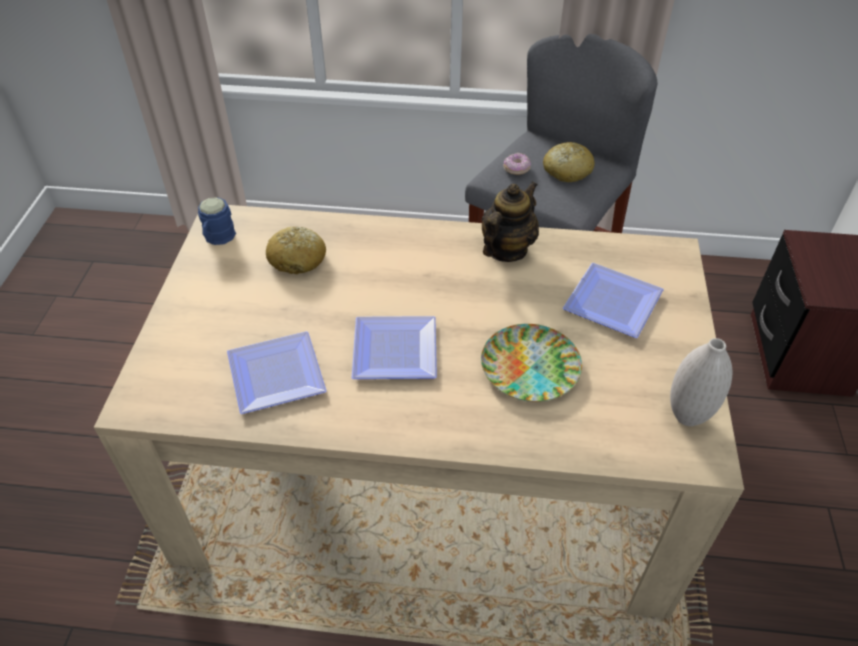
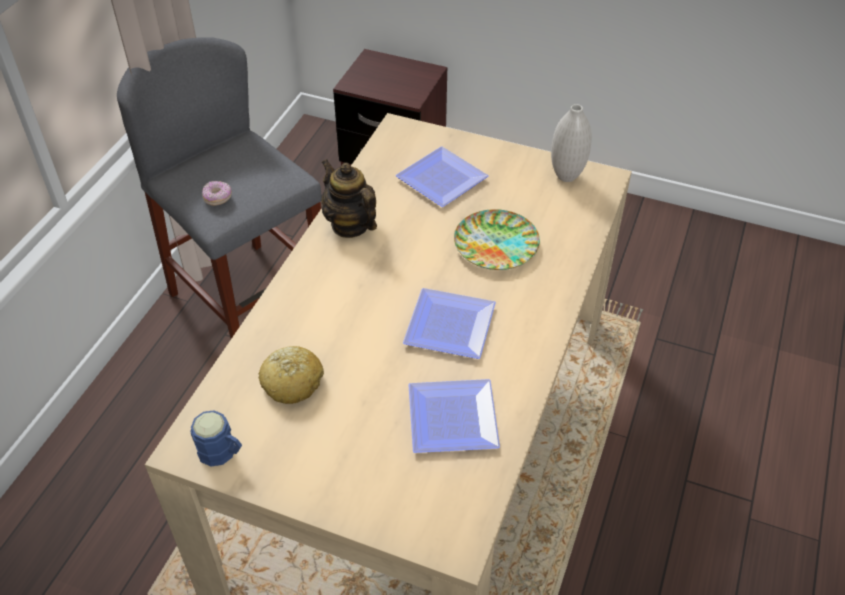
camera: 75 degrees left, 0 degrees up
bread [543,142,595,182] -> none

